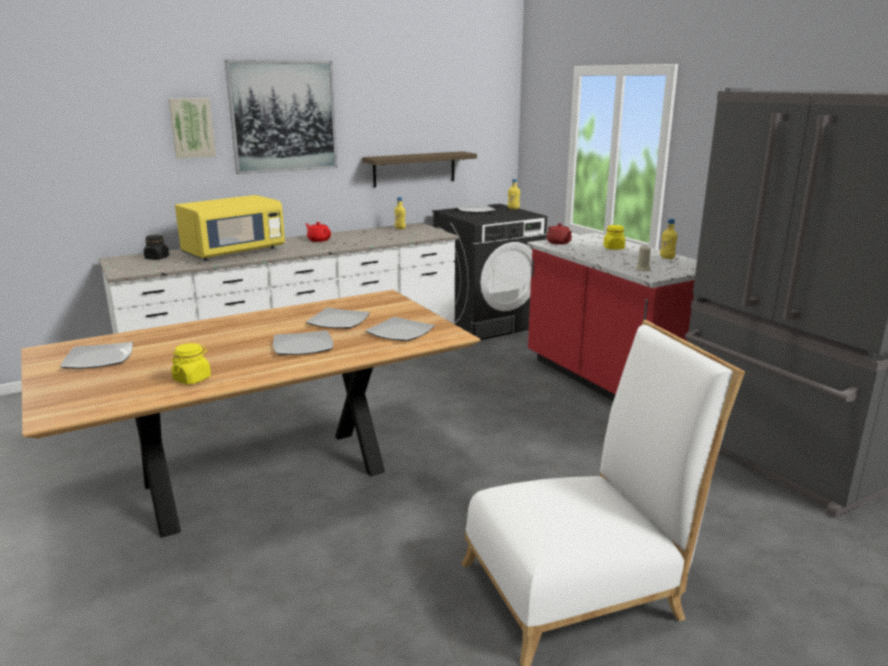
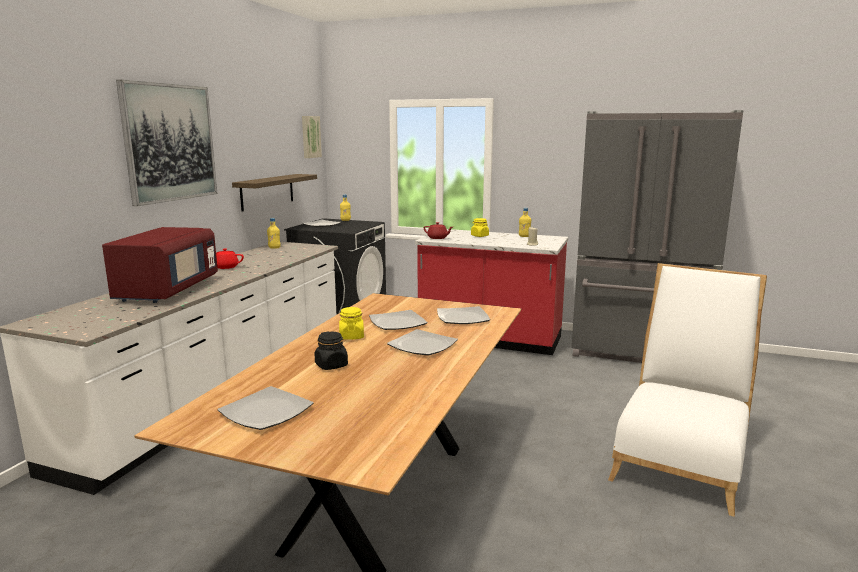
camera: 40 degrees left, 5 degrees down
black jar [144,235,169,260] -> black jar moved to [315,331,348,370]
picture [169,98,216,158] -> picture moved to [302,116,322,158]
yellow jar [172,343,211,385] -> yellow jar moved to [339,307,364,340]
yellow microwave [175,195,285,260] -> red microwave [102,227,218,303]

